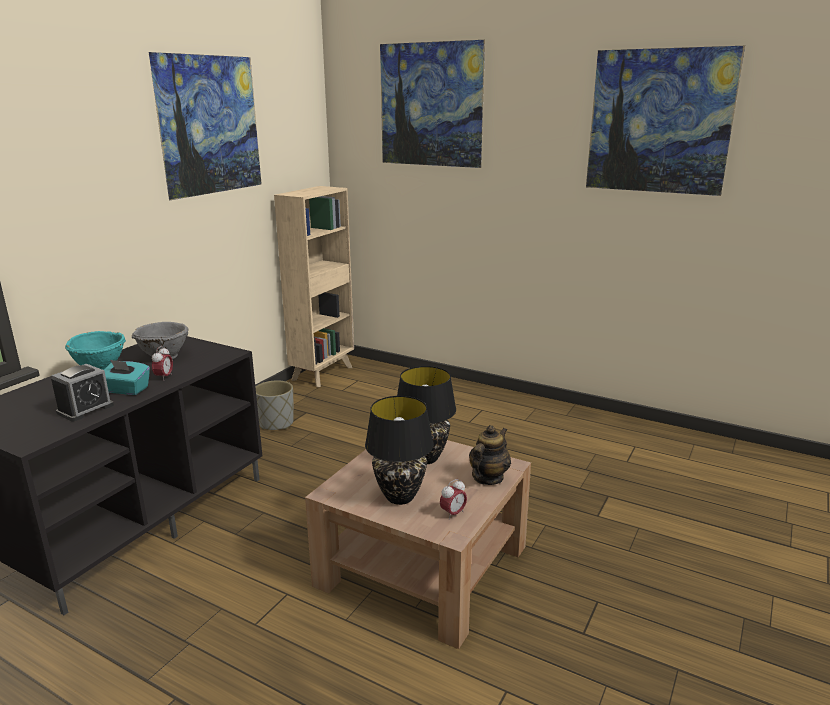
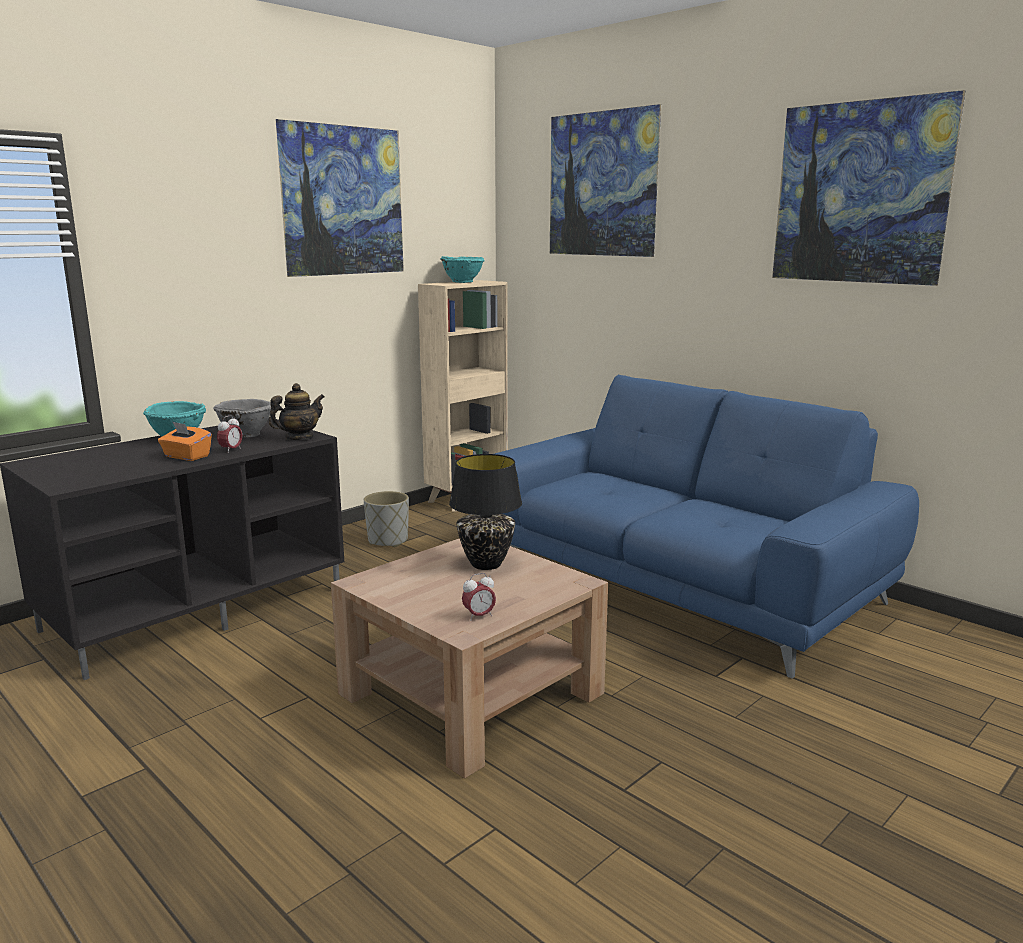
camera: 15 degrees right, 5 degrees down
alarm clock [51,364,114,421] -> none
turquoise tissue box [104,360,150,395] -> orange tissue box [158,421,212,461]
black table lamp [365,396,434,505] -> none
teapot [469,425,511,485] -> teapot moved to [269,383,325,440]
none -> turquoise bowl [440,256,485,283]
none -> blue sofa [495,375,919,679]

